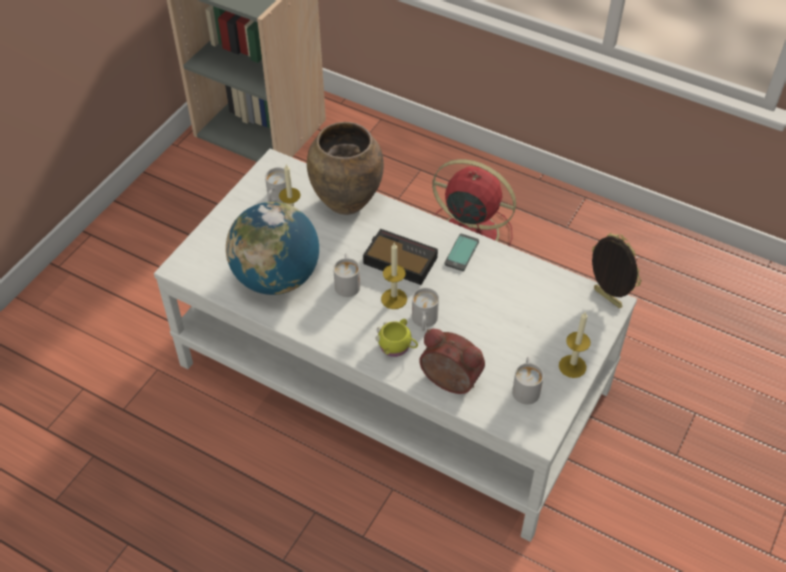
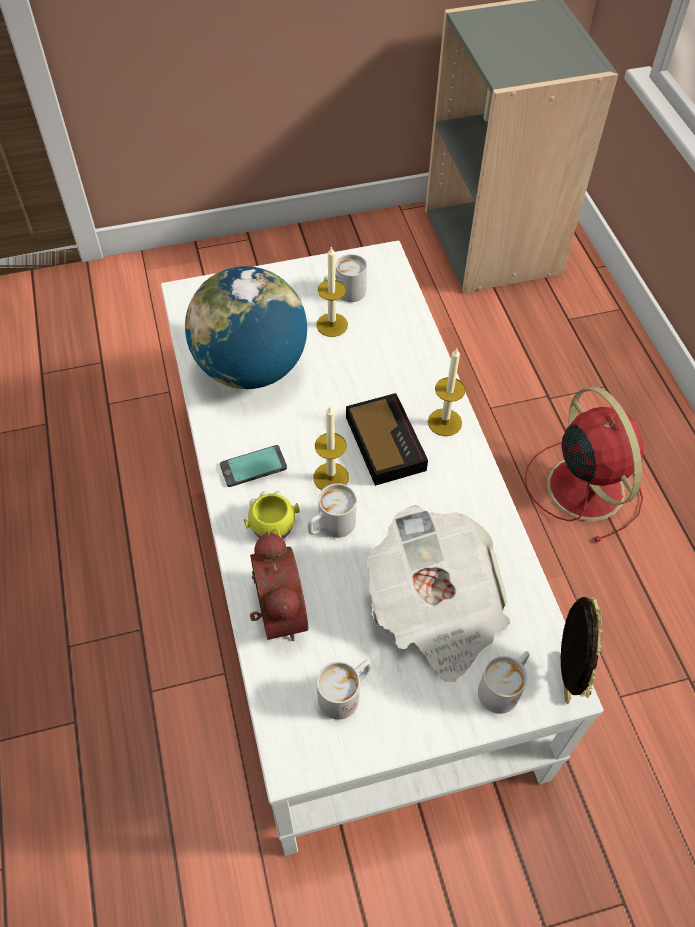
camera: 45 degrees right, 5 degrees up
brown vase [307,122,384,215] -> none
white mug [333,253,360,297] -> white mug moved to [478,651,529,714]
phone [445,234,479,271] -> phone moved to [220,445,287,487]
candle [559,311,591,378] -> candle moved to [428,348,466,436]
none -> newspaper [367,505,510,682]

